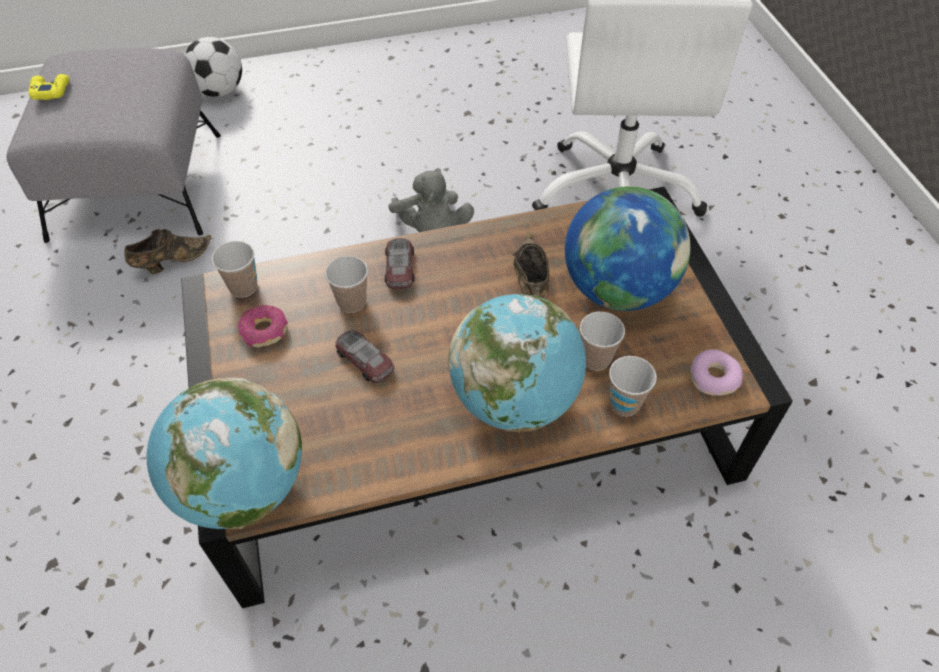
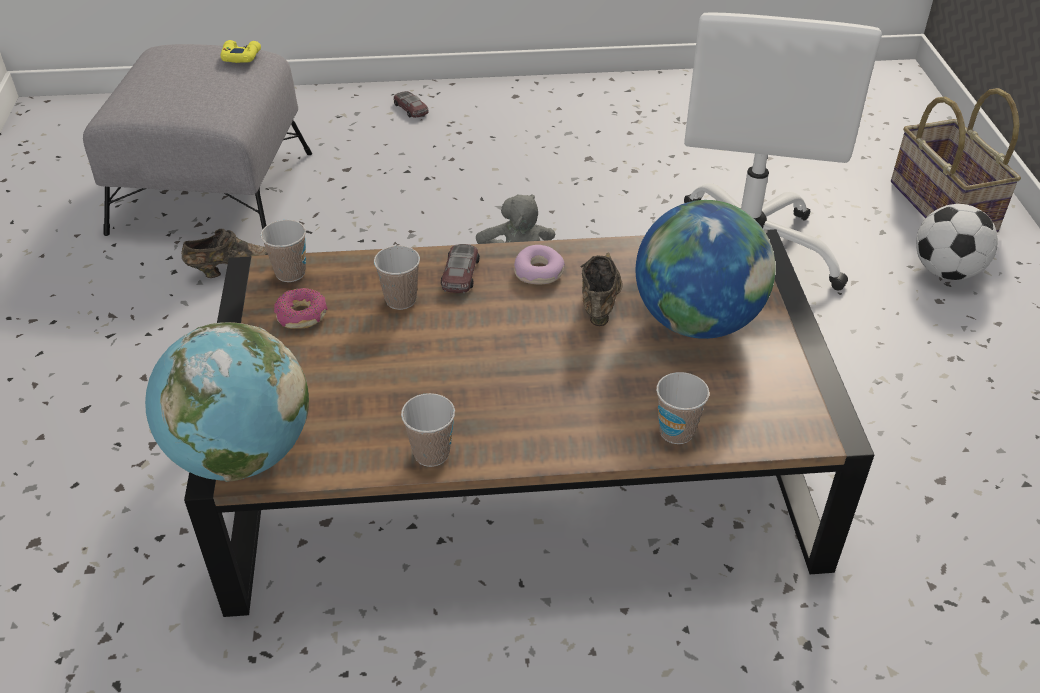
camera: 10 degrees right, 10 degrees down
yellow game controller [29,74,70,100] -> yellow game controller moved to [220,40,261,63]
football [184,37,242,97] -> football moved to [916,204,998,280]
toy car [335,330,394,383] -> toy car moved to [394,91,428,118]
globe [448,294,586,432] -> none
cup [580,312,625,371] -> cup moved to [401,393,455,467]
donut [690,349,743,396] -> donut moved to [514,245,565,284]
none -> basket [891,88,1021,232]

